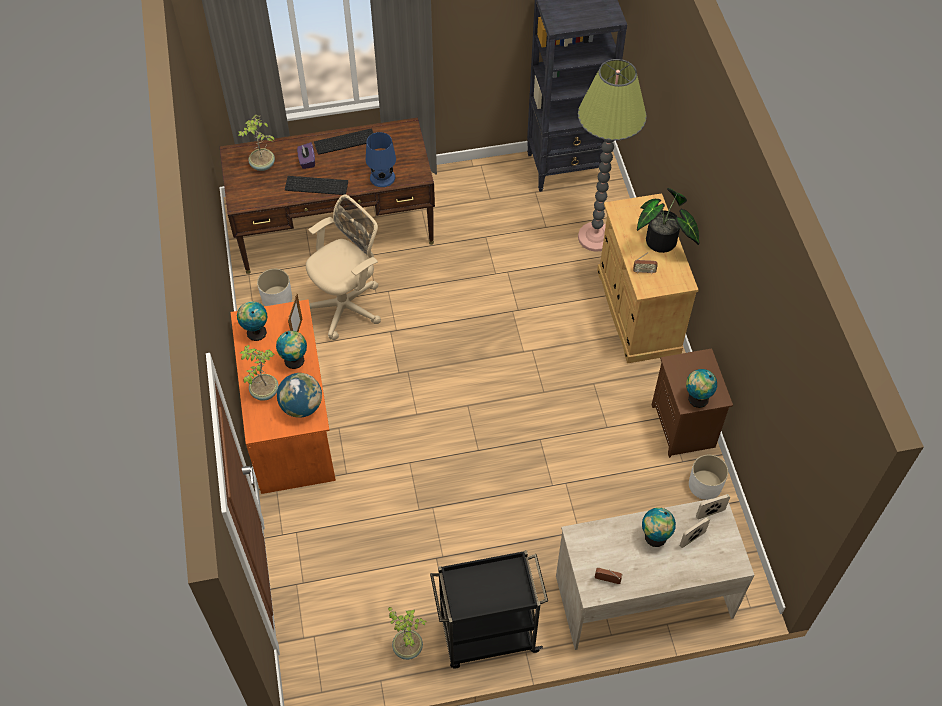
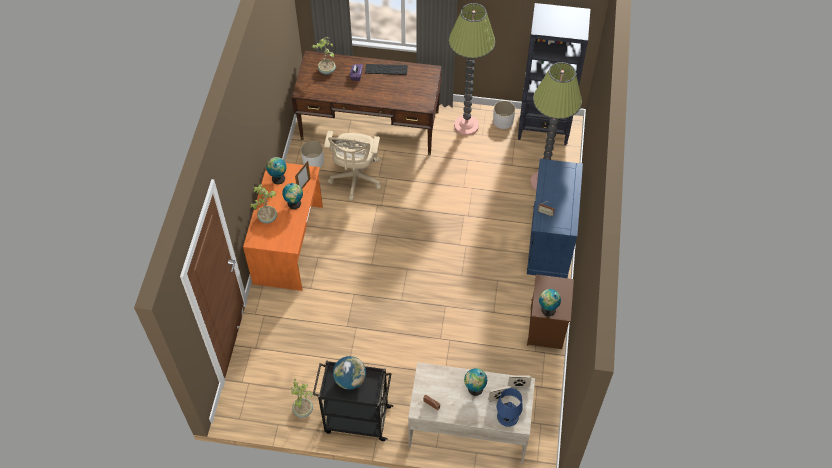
camera: 20 degrees right, 0 degrees up
globe [277,373,322,418] -> globe moved to [333,356,366,390]
keyboard [285,176,348,195] -> none
beige office chair [306,194,381,340] -> beige office chair turned 120 degrees clockwise [324,131,381,201]
blue table lamp [366,132,396,187] -> blue table lamp moved to [497,388,523,427]
beige cabinet [597,193,698,363] -> blue cabinet [527,159,583,278]
potted plant [637,188,699,253] -> none
white planter [689,455,728,500] -> white planter moved to [493,101,515,129]
none -> floor lamp [449,3,495,136]

